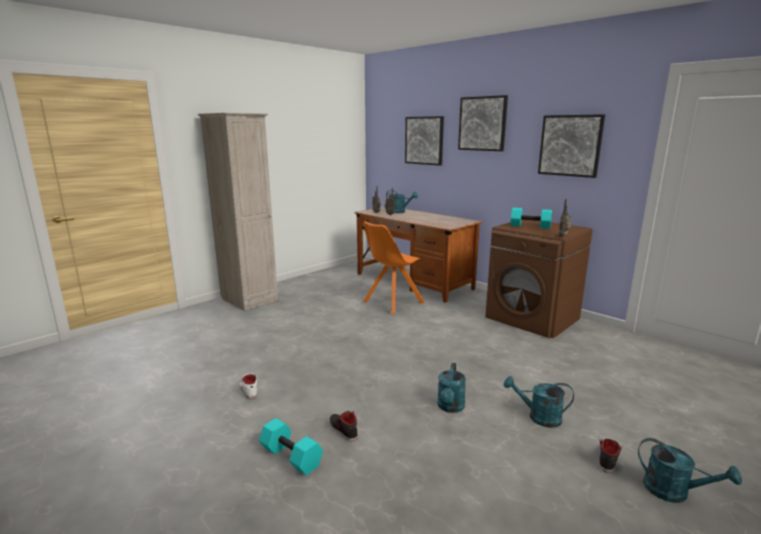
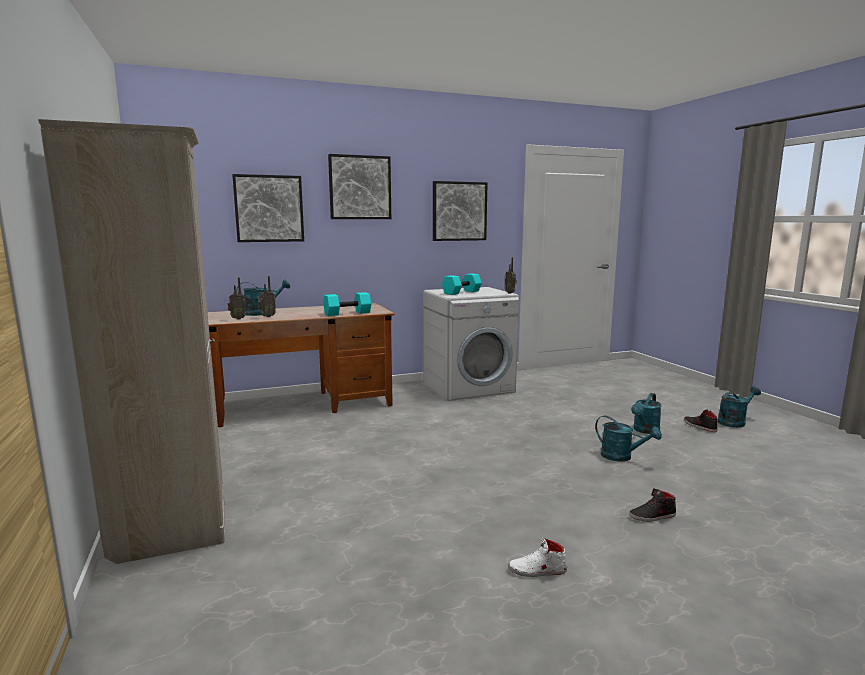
camera: 65 degrees left, 5 degrees down
turquoise dumbbell [259,418,323,476] -> turquoise dumbbell moved to [323,292,371,316]
orange chair [363,221,424,314] -> none
brown washing machine [485,220,592,338] -> white washing machine [423,287,519,401]

